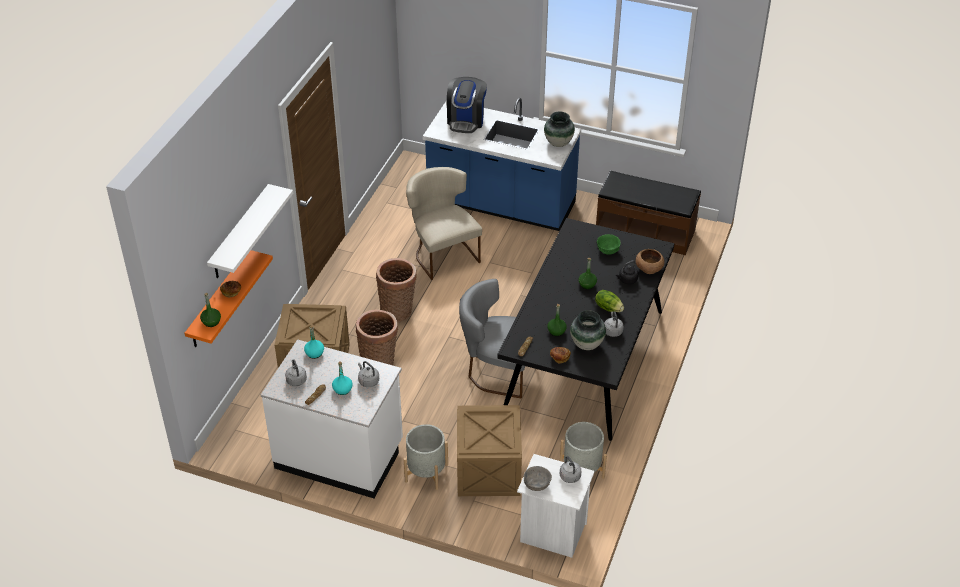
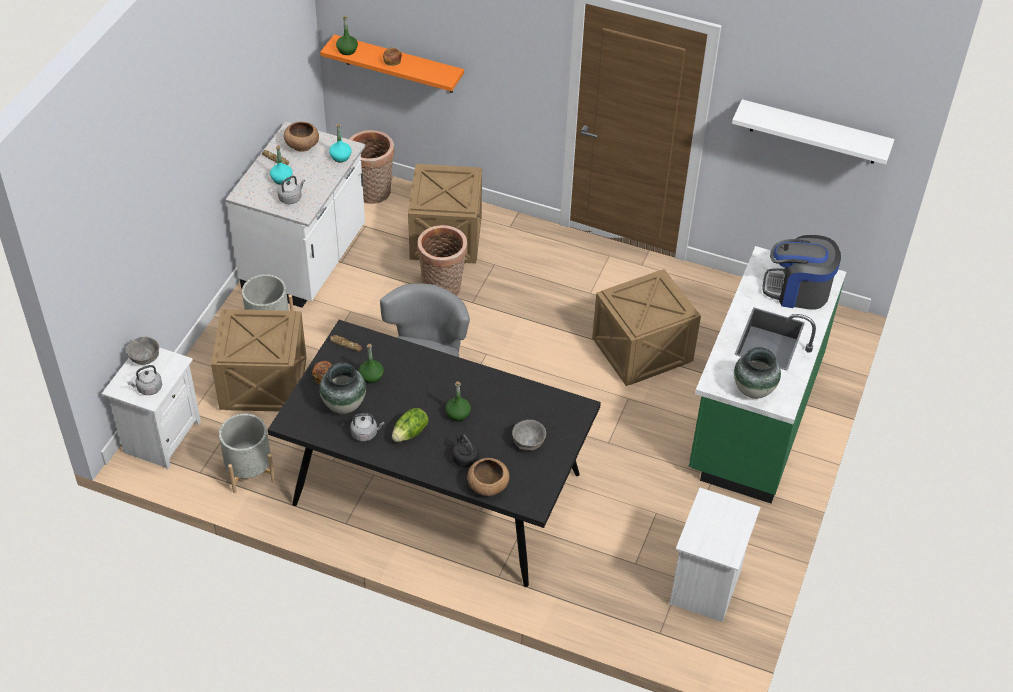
camera: 90 degrees right, 5 degrees up
white shelf [207,184,293,278] -> white shelf moved to [732,99,895,164]
grey kettle [285,359,307,386] -> brown bowl [284,122,319,151]
basket [376,258,417,322] -> basket moved to [349,130,394,204]
beige chair [406,167,482,280] -> crate [592,269,701,386]
blue counter [423,98,581,231] -> green counter [689,246,846,503]
brown bench [596,171,701,255] -> white nightstand [669,488,760,622]
green bowl [597,234,621,255] -> grey bowl [512,420,546,451]

